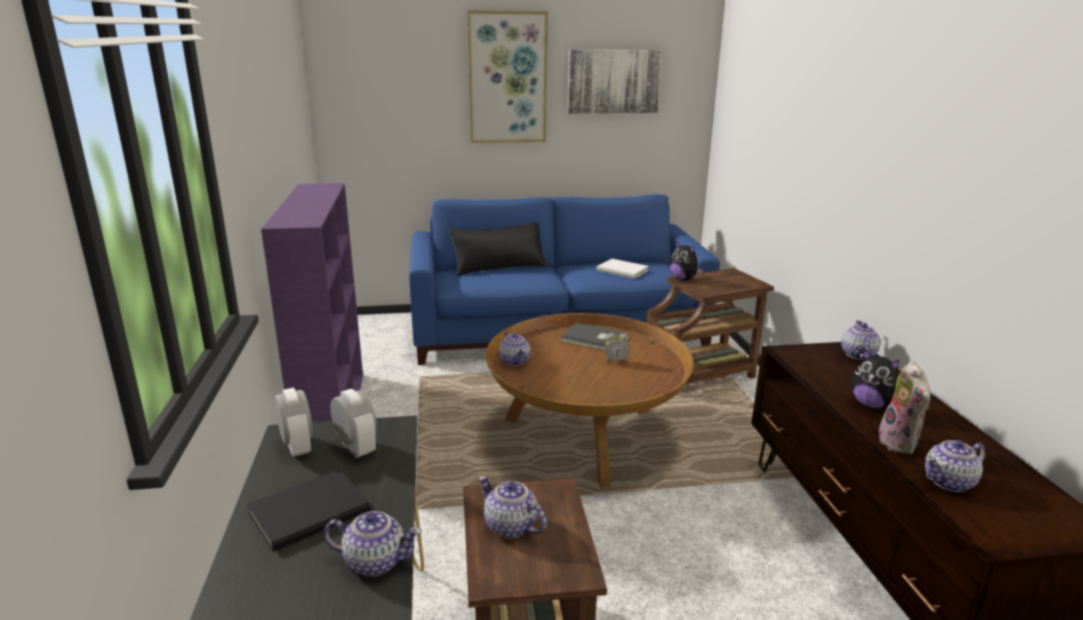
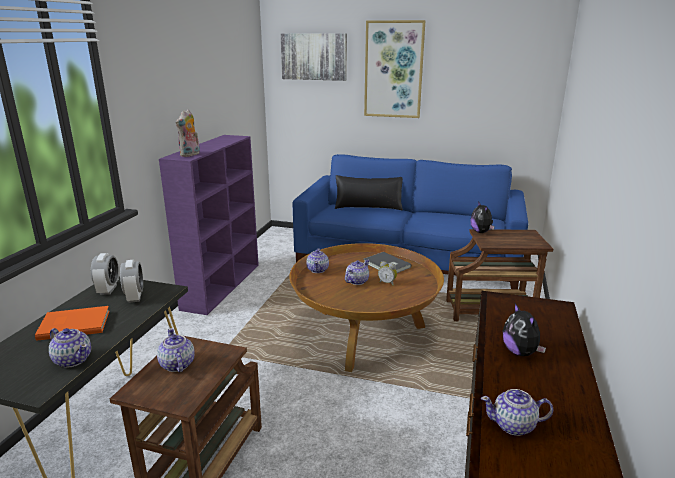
camera: 25 degrees right, 0 degrees up
black book [247,469,370,552] -> orange book [35,306,109,341]
picture [568,49,662,113] -> picture moved to [280,34,347,81]
white book [596,259,649,279] -> none
teapot [841,320,881,360] -> teapot moved to [345,259,370,285]
plush toy [879,361,931,455] -> plush toy moved to [176,109,200,157]

